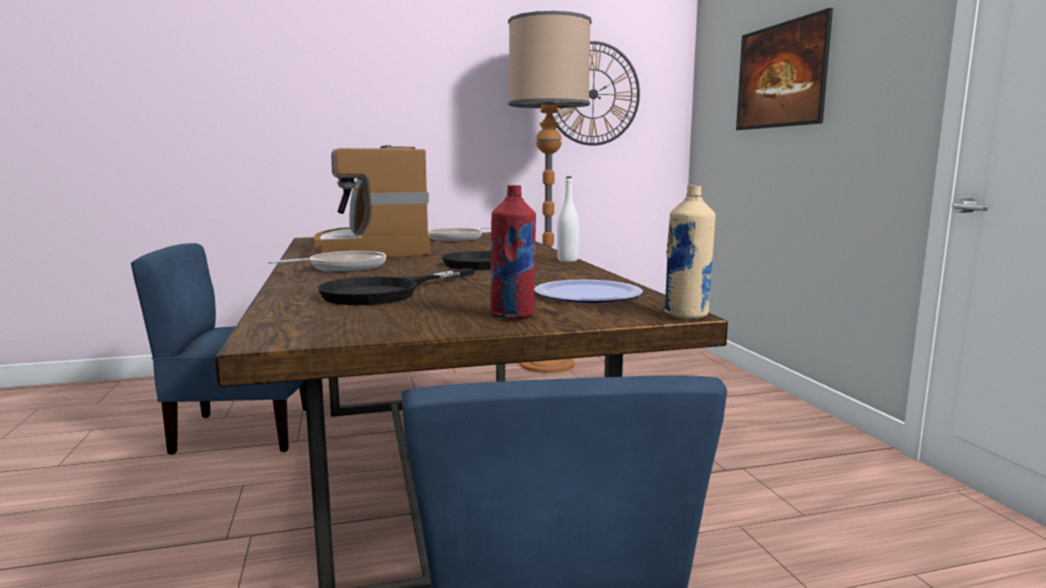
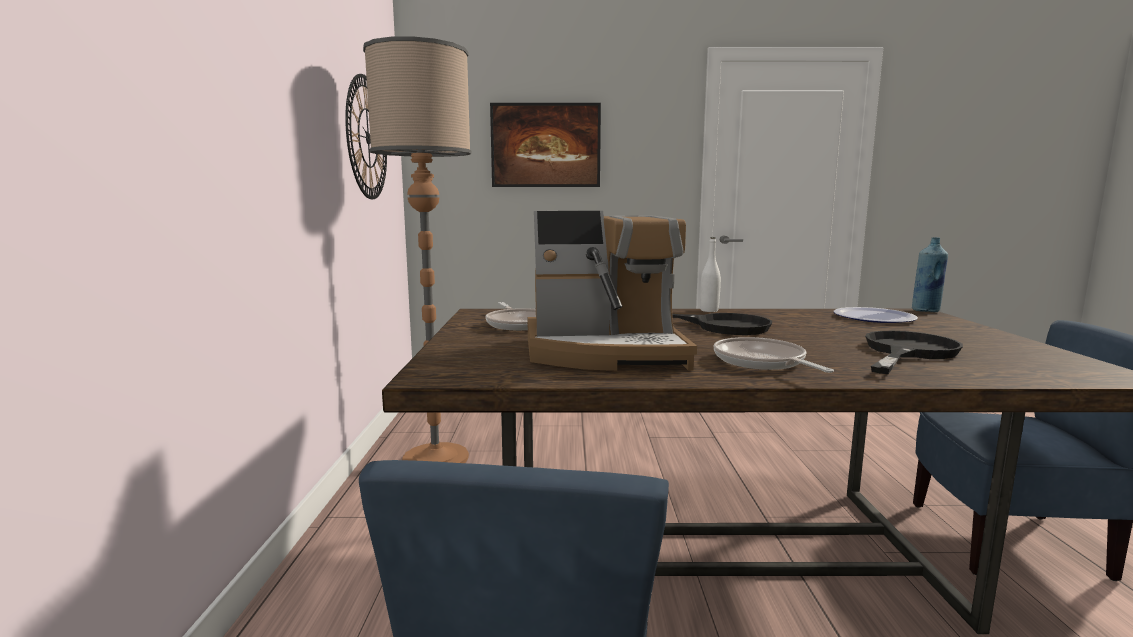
camera: 75 degrees left, 0 degrees up
black frying pan [317,268,475,305] -> black frying pan turned 105 degrees counterclockwise [865,331,963,374]
red bottle [491,185,536,319] -> none
beige bottle [663,185,716,319] -> blue bottle [912,237,948,312]

